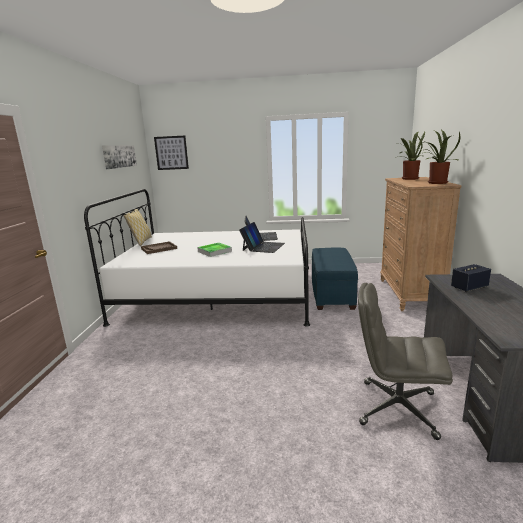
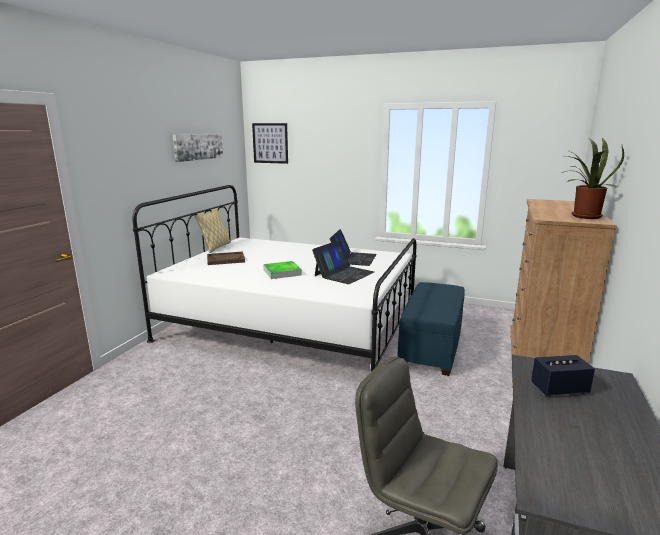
camera: 15 degrees right, 0 degrees up
potted plant [395,132,425,180] -> none

